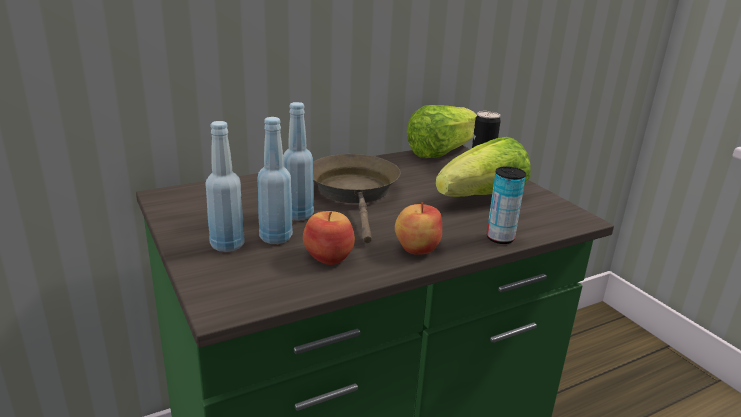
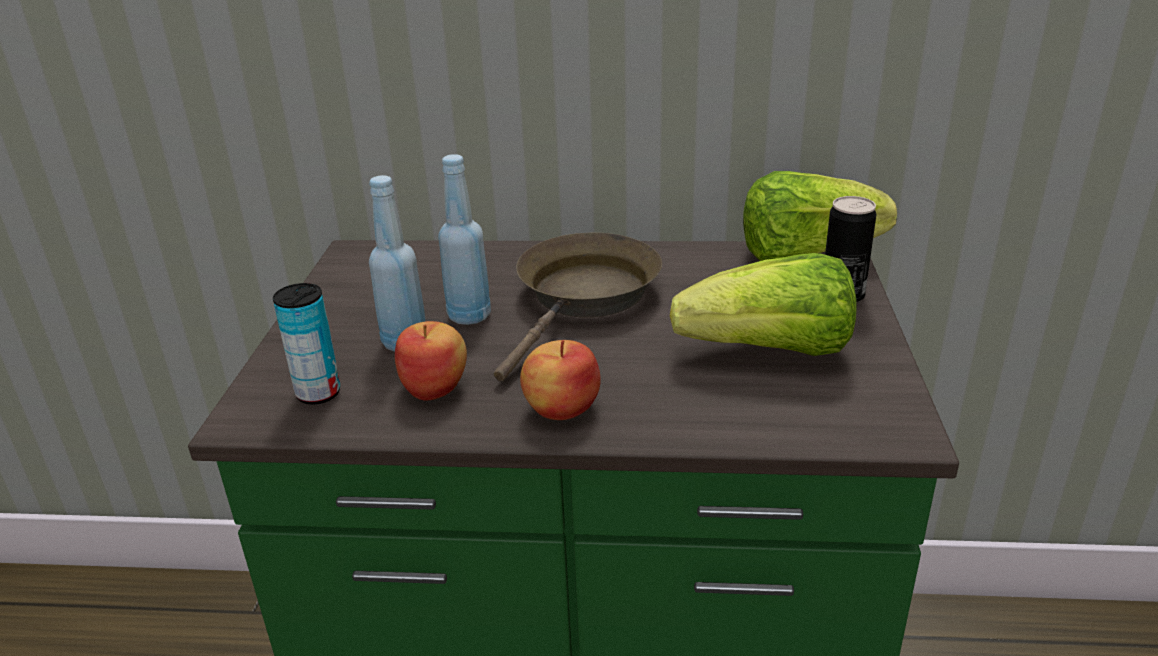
camera: 35 degrees right, 5 degrees up
blue bottle [205,121,245,252] -> none
can [487,166,526,244] -> can moved to [273,283,340,405]

